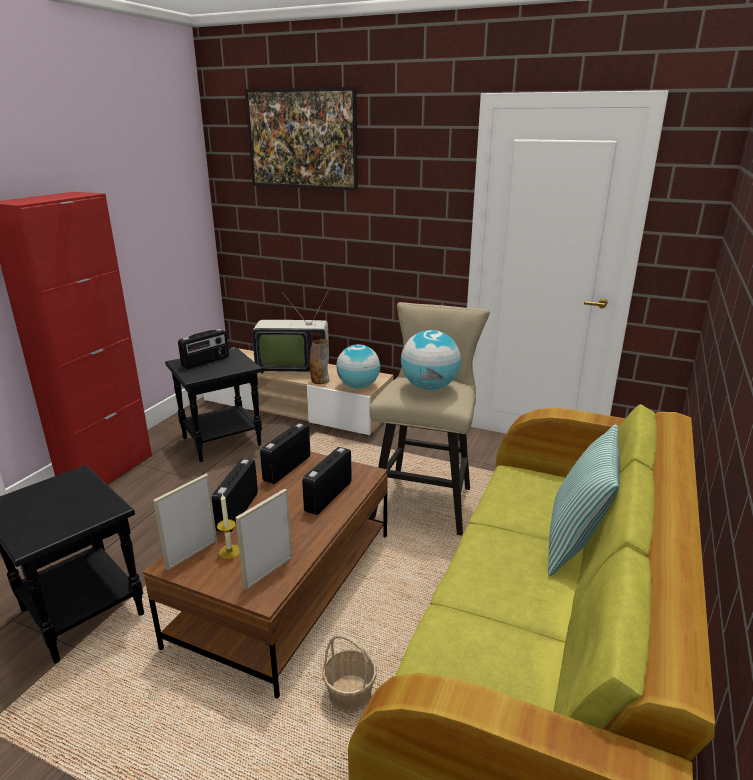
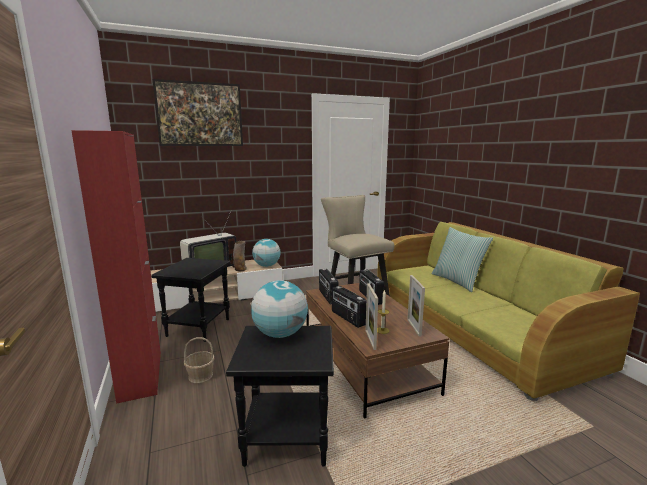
camera: 45 degrees left, 10 degrees down
radio [178,329,229,369] -> none
basket [322,634,377,713] -> basket moved to [184,337,215,383]
globe [401,330,461,390] -> globe moved to [251,280,308,338]

